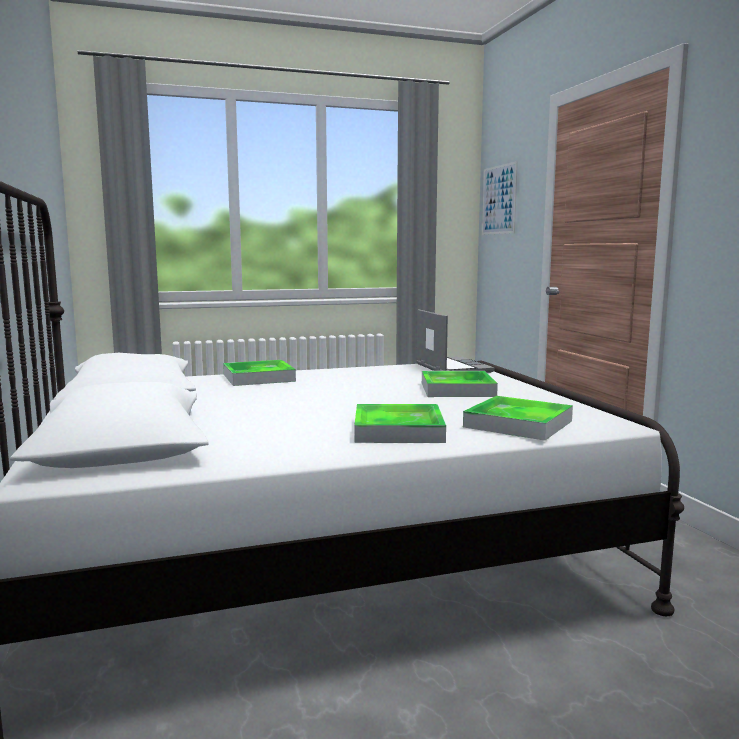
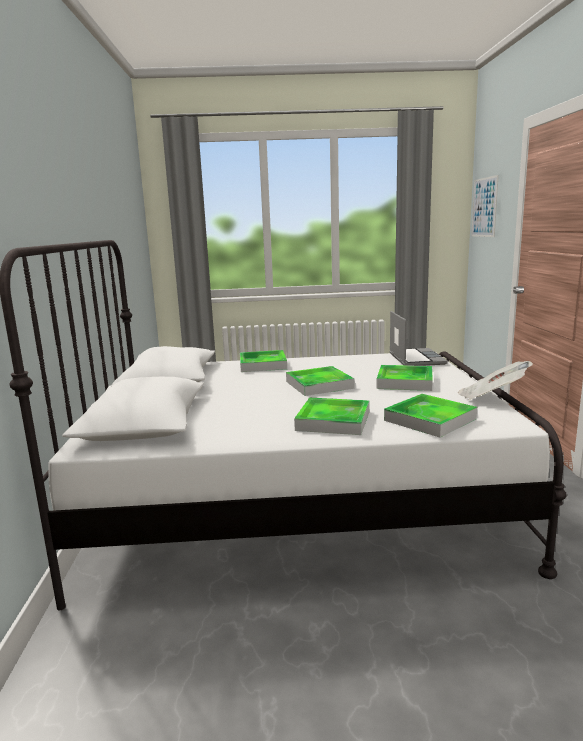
camera: 15 degrees right, 5 degrees up
none -> tray [286,366,354,396]
none -> newspaper [458,361,533,400]

